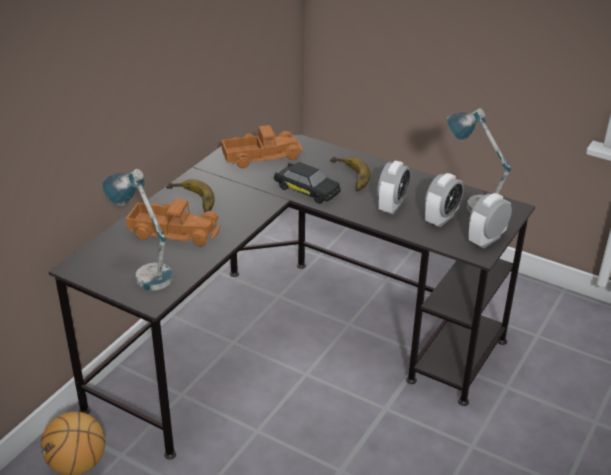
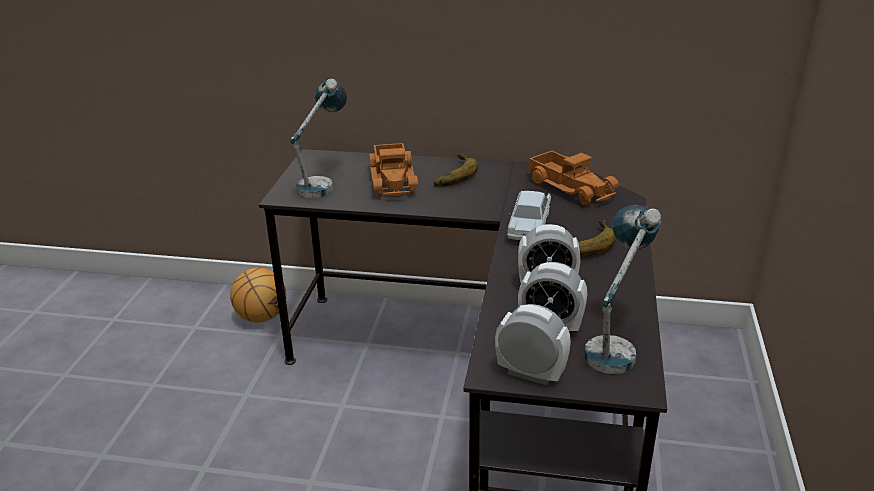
camera: 70 degrees right, 5 degrees down
black toy car [274,162,341,204] -> white toy car [507,191,551,240]

